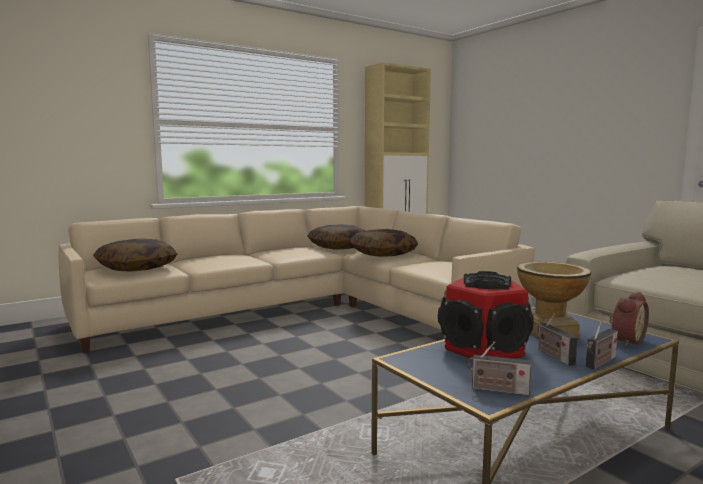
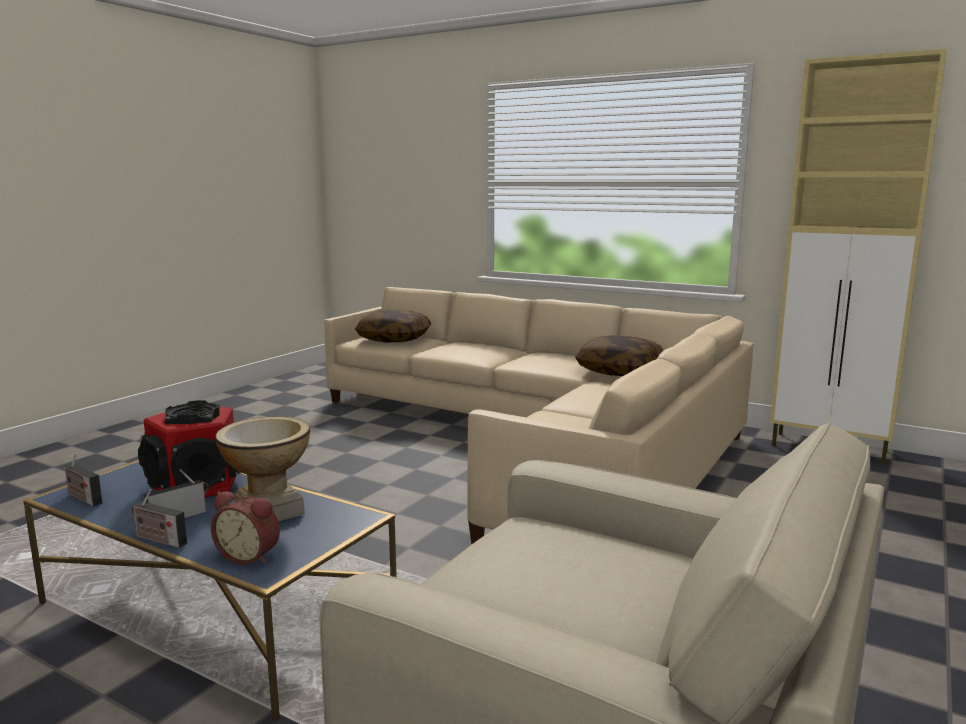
camera: 65 degrees right, 5 degrees up
pillow [349,229,418,257] -> none
radio [467,341,531,396] -> radio turned 45 degrees counterclockwise [64,453,103,507]

